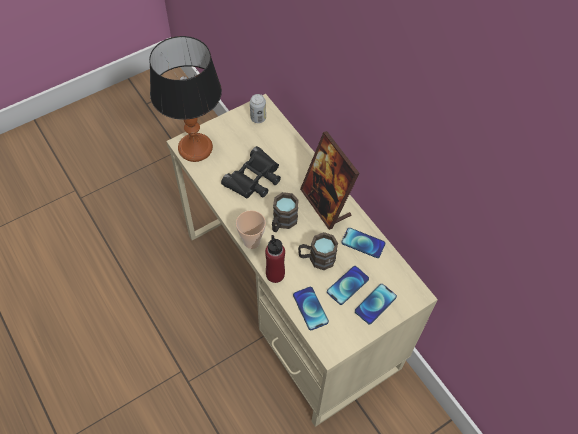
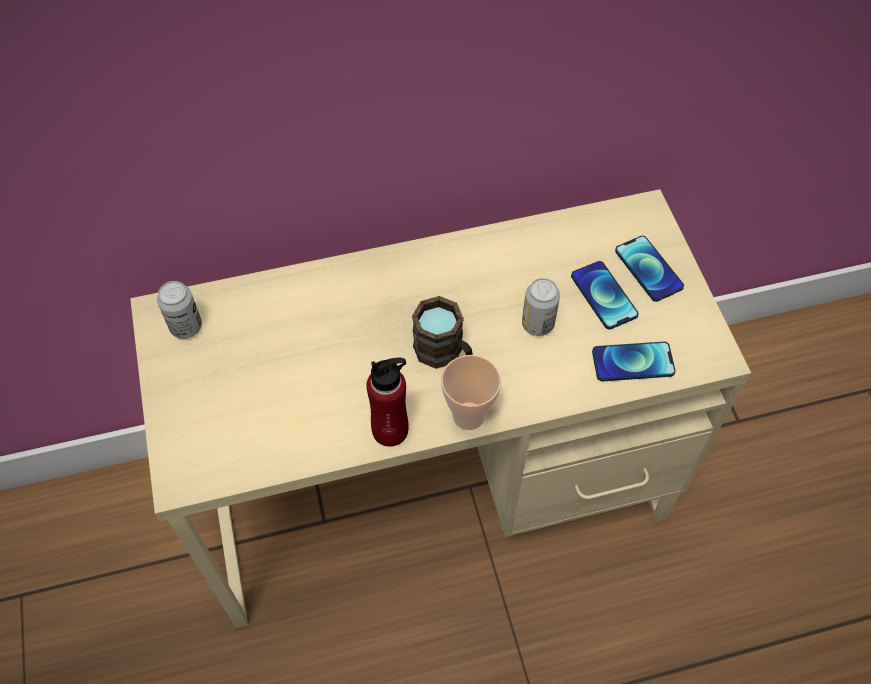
camera: 70 degrees left, 0 degrees up
table lamp [149,36,222,162] -> none
black binoculars [221,146,281,199] -> none
red bottle [265,235,285,283] -> red bottle moved to [366,358,409,447]
brown mug [298,232,338,270] -> can [522,278,560,336]
picture frame [300,131,360,230] -> none
phone [341,228,386,258] -> none

